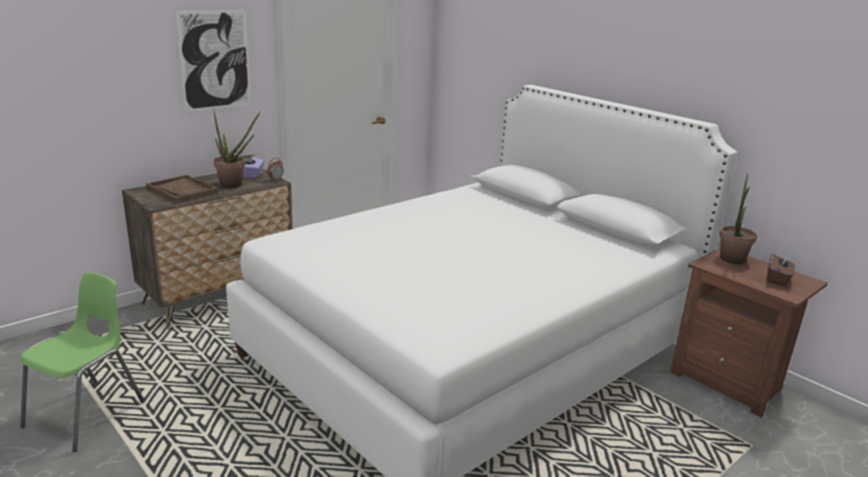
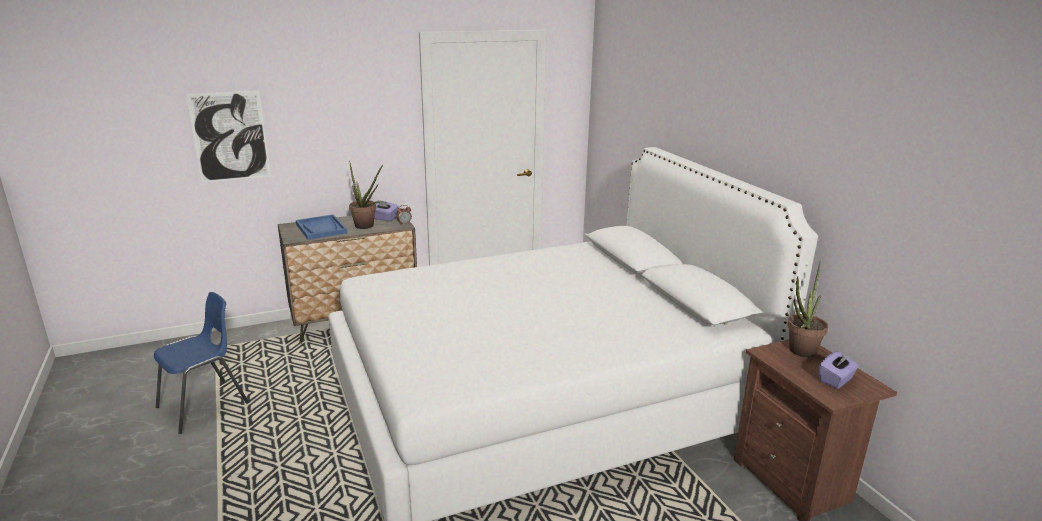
camera: 20 degrees right, 0 degrees up
green chair [20,272,145,452] -> blue chair [154,292,249,434]
brown tray [146,175,218,204] -> blue tray [296,214,347,240]
picture [175,10,251,112] -> picture moved to [186,90,271,183]
brown tissue box [767,253,795,286] -> purple tissue box [819,352,859,389]

